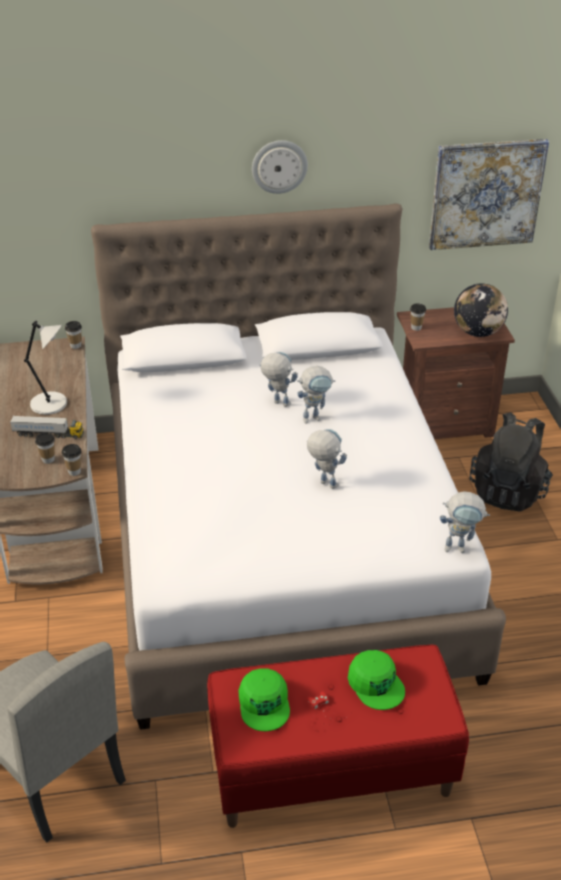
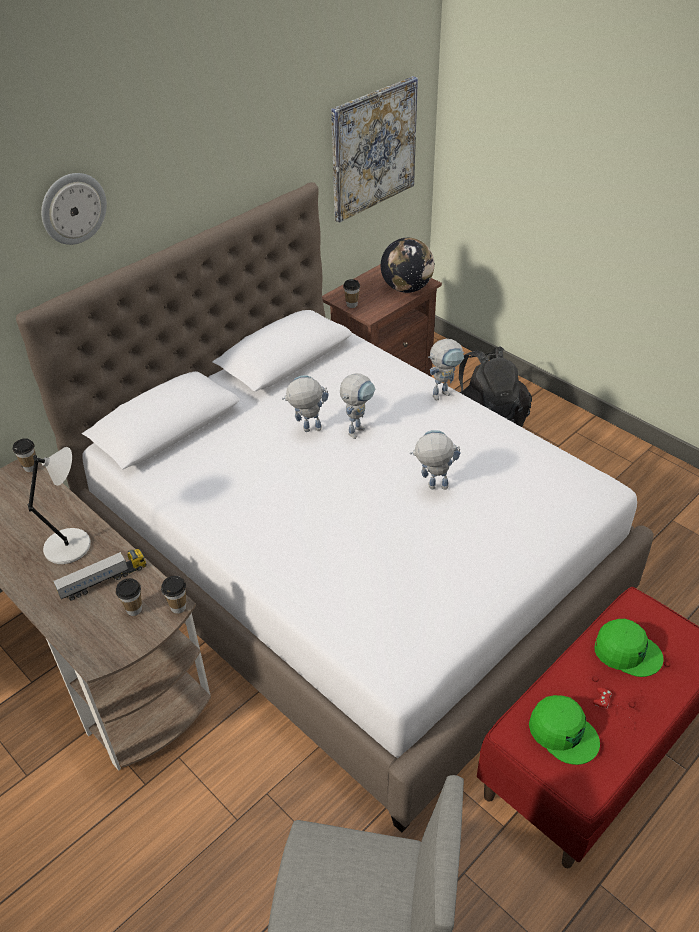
camera: 35 degrees left, 5 degrees up
wall clock [252,140,308,194] -> wall clock moved to [41,173,107,245]
toy robot [440,491,490,553] -> toy robot moved to [428,339,464,401]

